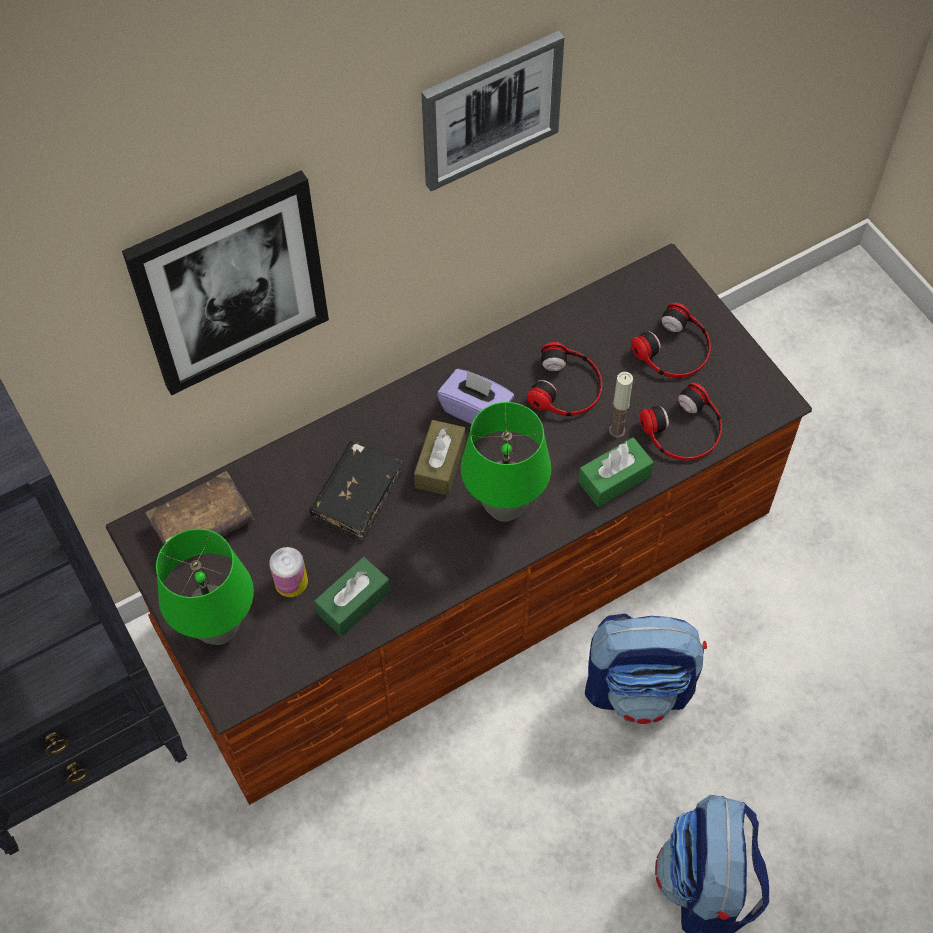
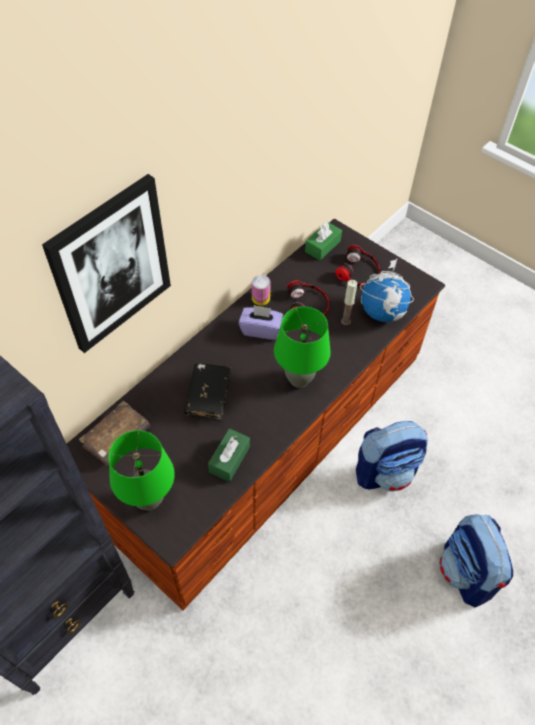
camera: 20 degrees left, 5 degrees down
can [269,547,308,597] -> can moved to [252,275,271,306]
brown tissue box [414,420,466,496] -> none
picture [421,31,564,191] -> none
green tissue box [578,437,654,507] -> green tissue box moved to [305,222,342,260]
headphones [640,383,722,460] -> globe [360,258,414,322]

